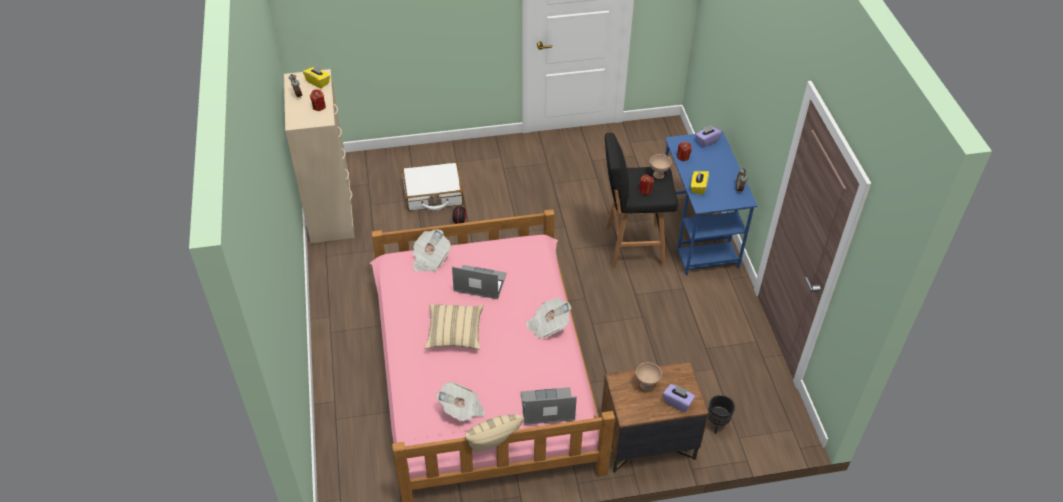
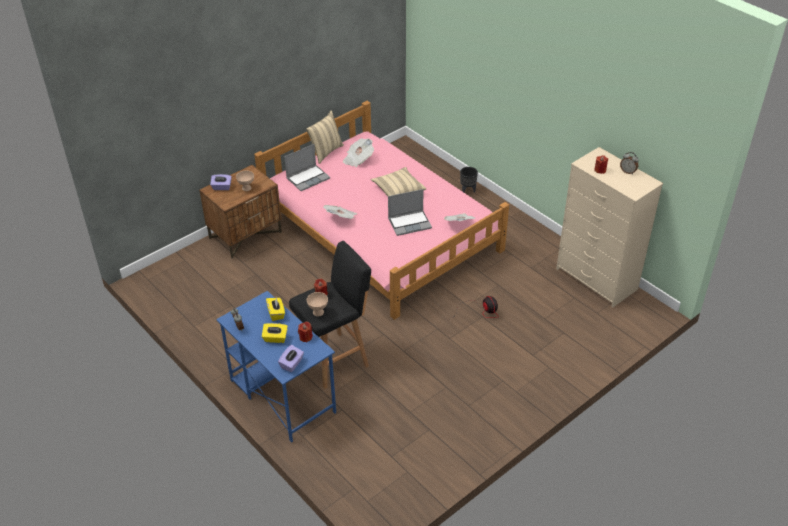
camera: 150 degrees right, 5 degrees down
yellow tissue box [303,64,330,88] -> yellow tissue box moved to [262,323,288,343]
white suitcase [402,162,463,211] -> none
black planter [708,395,735,434] -> black planter moved to [460,167,478,193]

